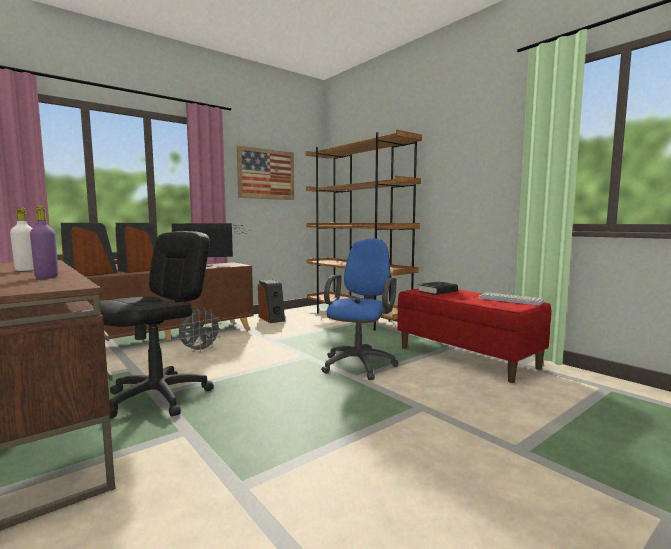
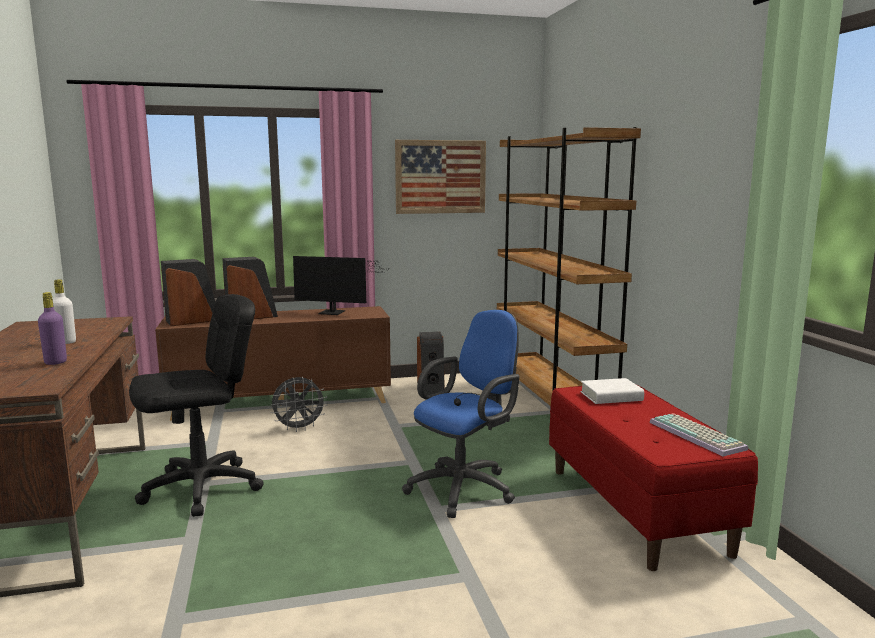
camera: 25 degrees right, 5 degrees up
black book [418,281,458,295] -> white book [581,378,644,404]

